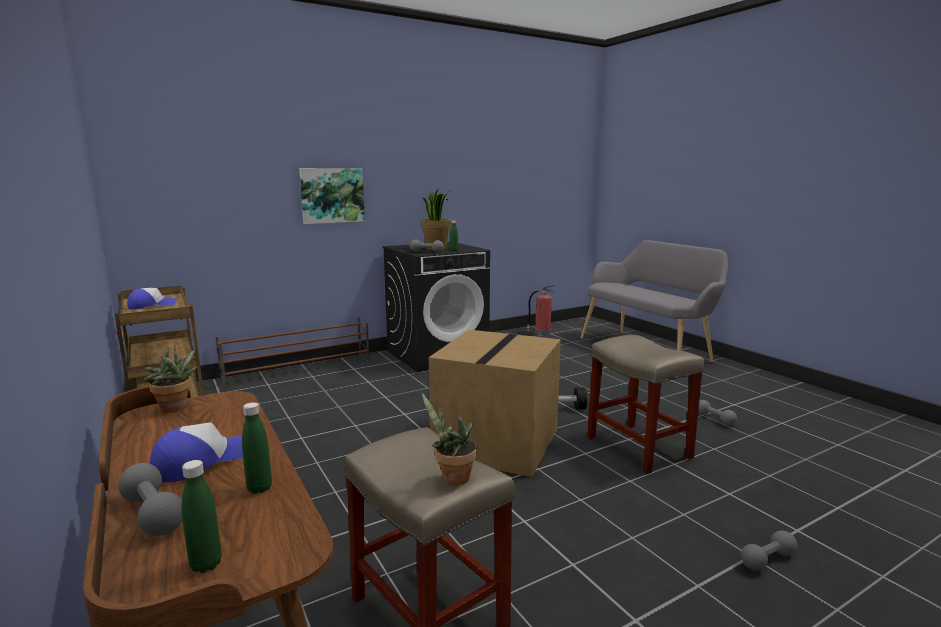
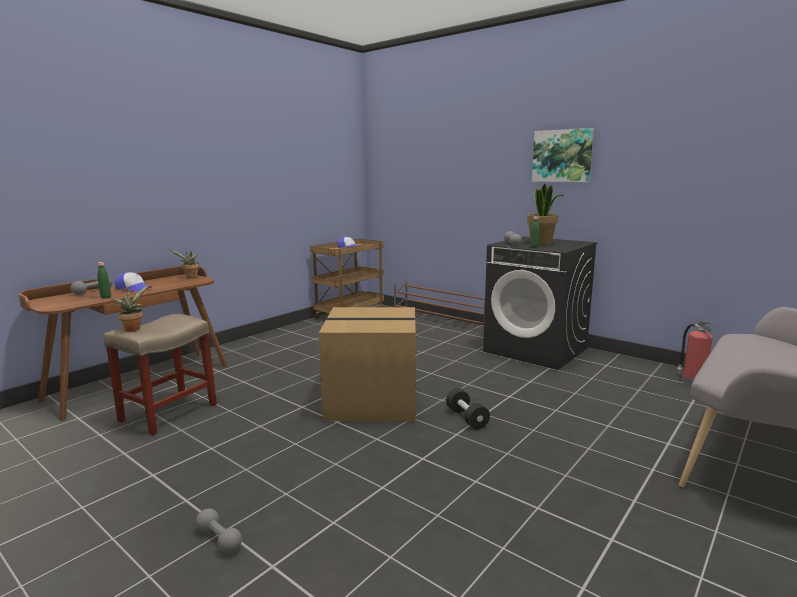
camera: 70 degrees right, 0 degrees up
green bottle [182,460,222,573] -> none
picture [299,168,365,224] -> picture moved to [532,128,594,182]
beige stool [587,335,704,474] -> none
grey dumbbell [698,400,737,426] -> none

